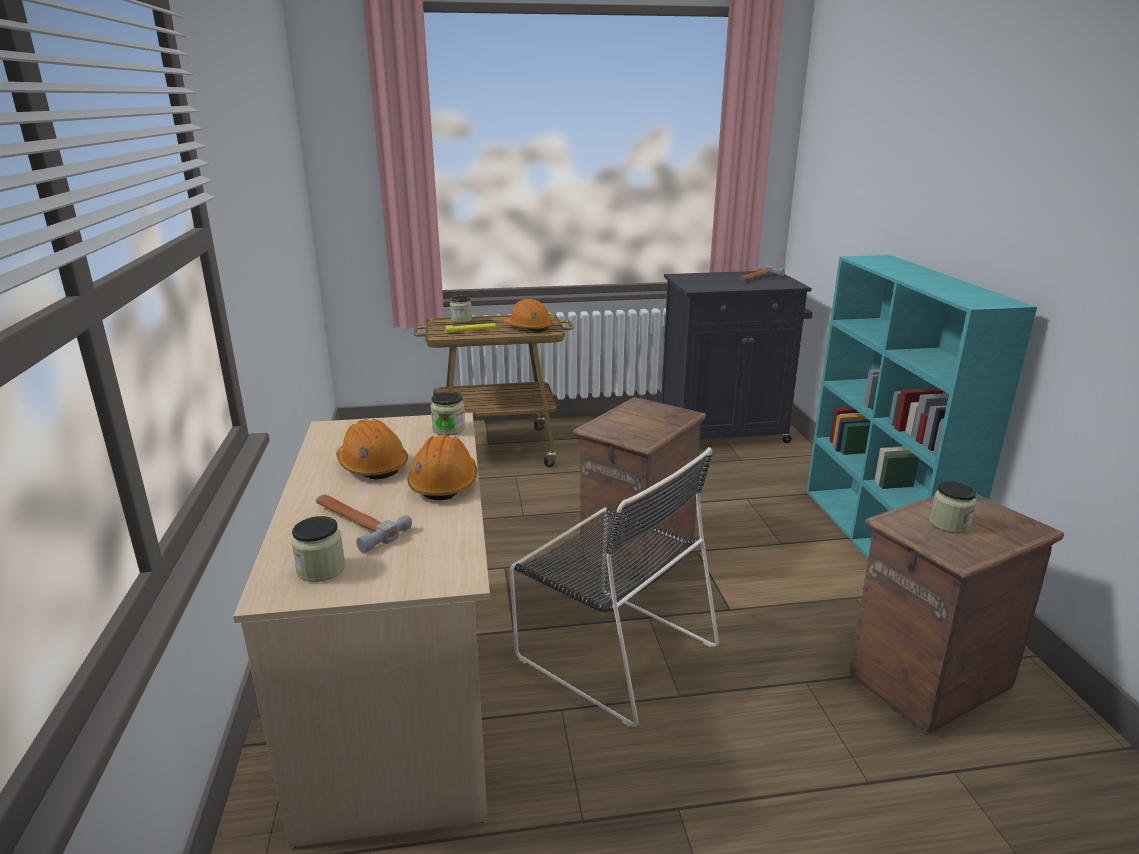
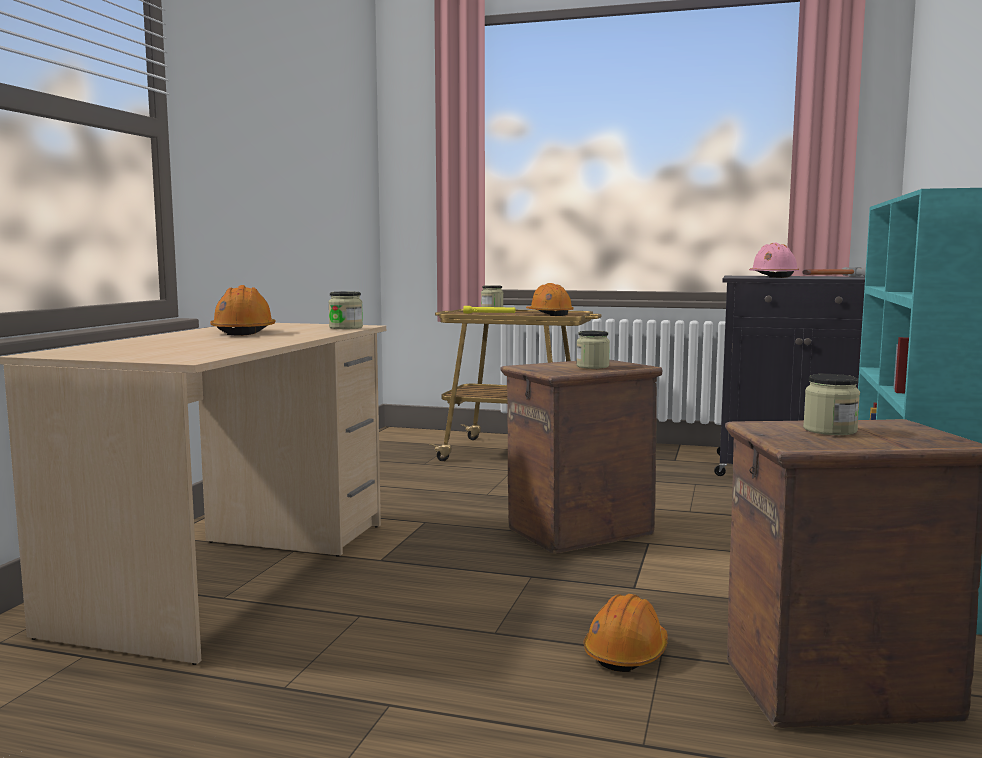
camera: 25 degrees right, 15 degrees down
jar [291,516,345,582] -> jar moved to [576,331,610,369]
hammer [316,495,412,553] -> none
orange hard hat [407,434,478,500] -> orange hard hat moved to [583,594,668,672]
black chair [510,447,719,727] -> none
none -> pink hard hat [749,243,799,278]

